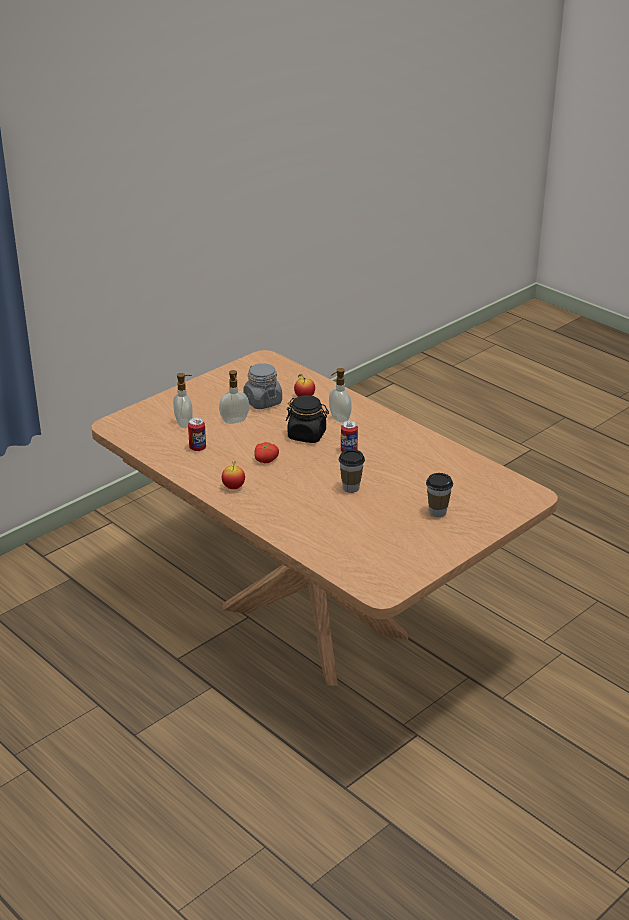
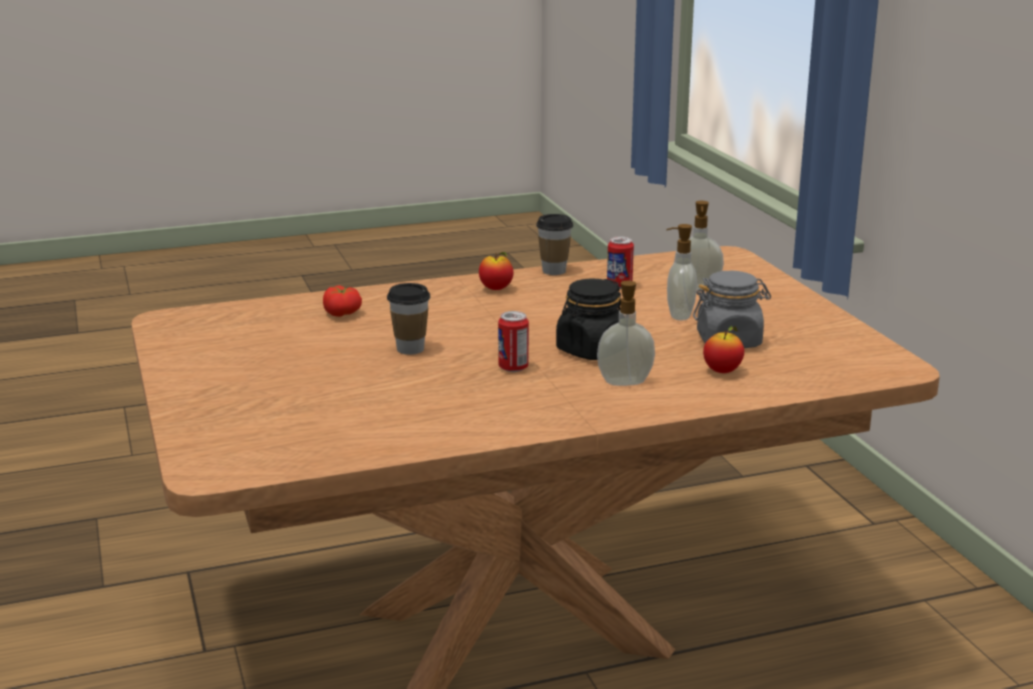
camera: 115 degrees right, 10 degrees down
tomato [255,442,279,463] -> tomato moved to [323,286,362,317]
cup [426,473,453,517] -> cup moved to [536,214,573,275]

